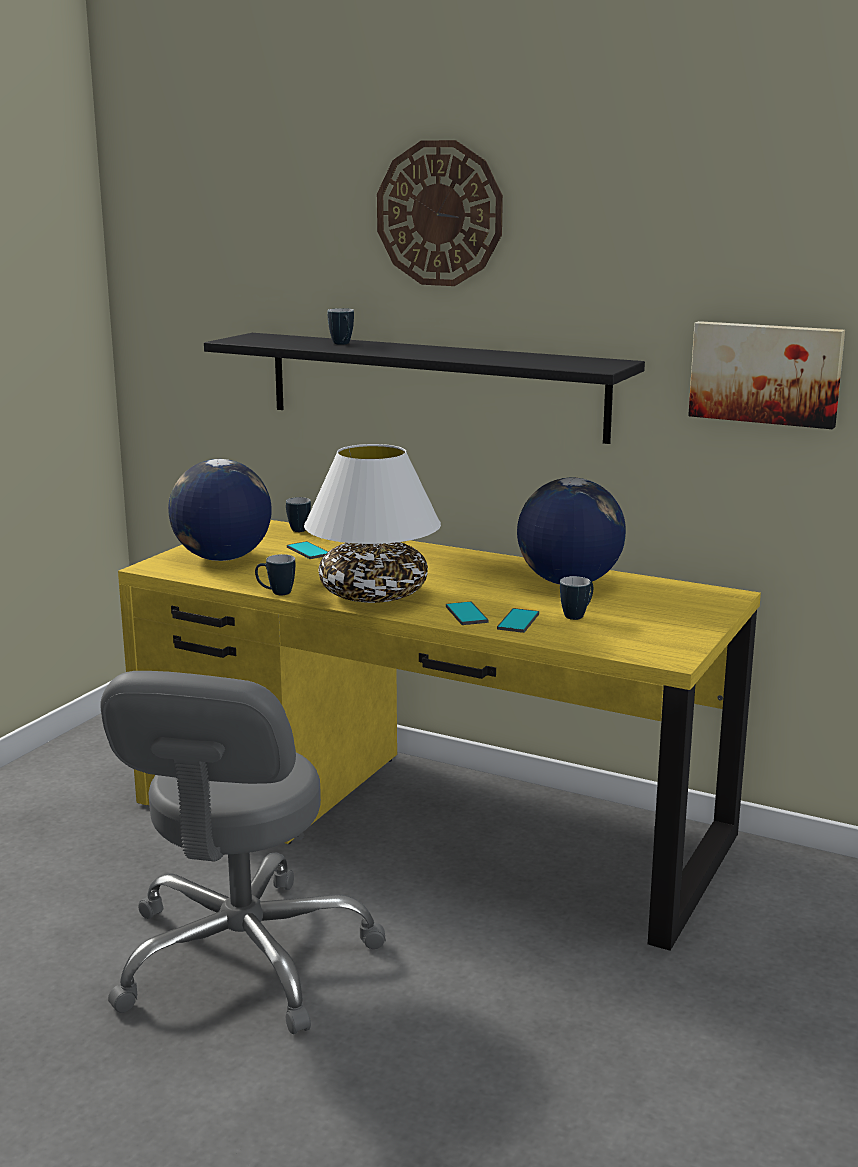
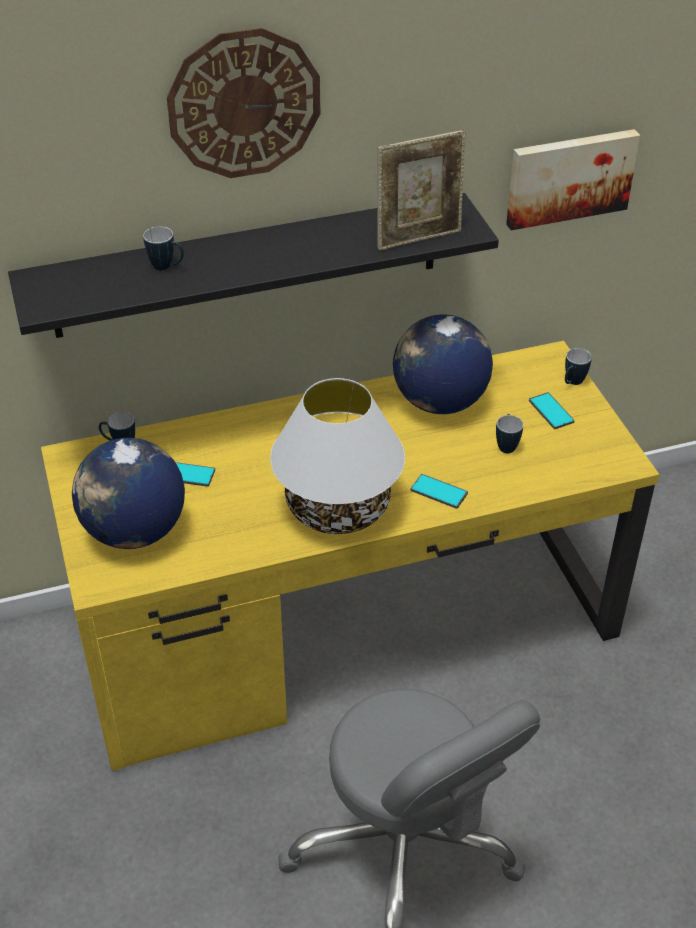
camera: 45 degrees left, 25 degrees up
mug [255,554,295,595] -> mug moved to [565,348,592,385]
phone [497,608,539,633] -> phone moved to [529,392,575,429]
none -> picture frame [377,130,466,251]

